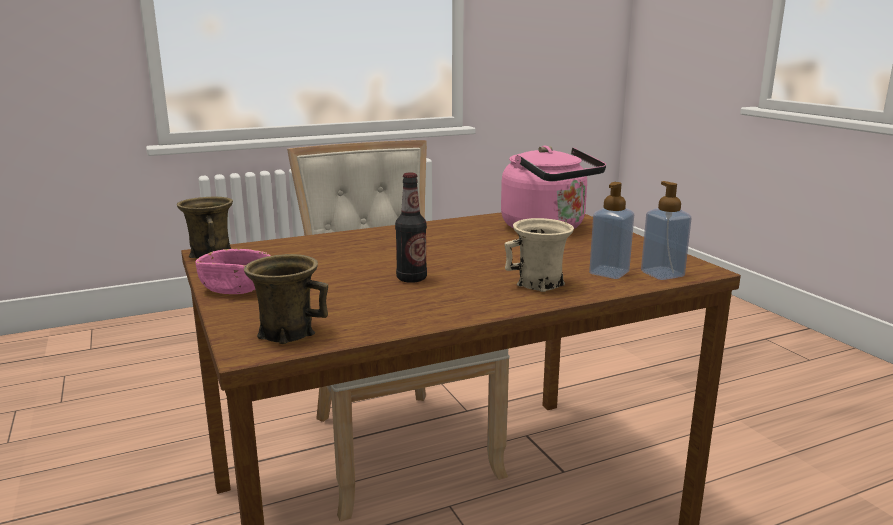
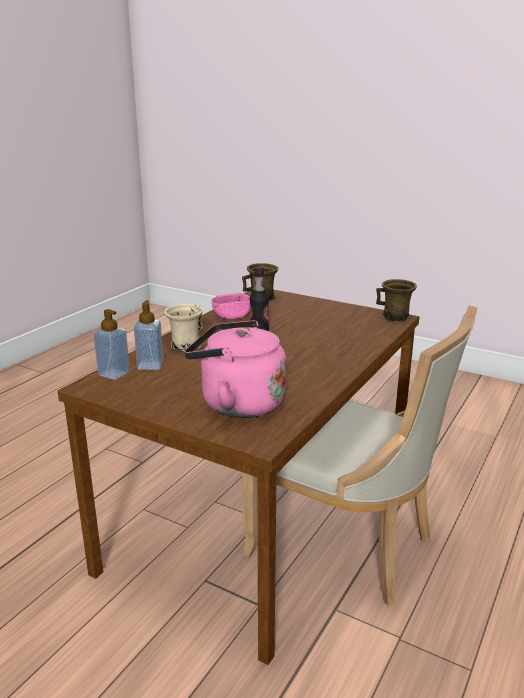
camera: 145 degrees right, 5 degrees up
pink bowl [195,249,271,294] -> pink bowl moved to [212,293,250,319]

